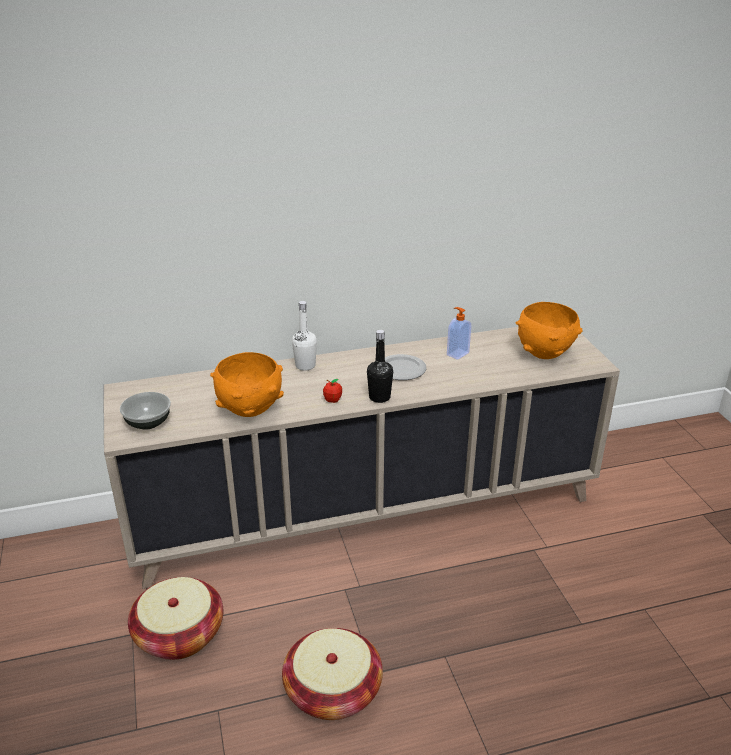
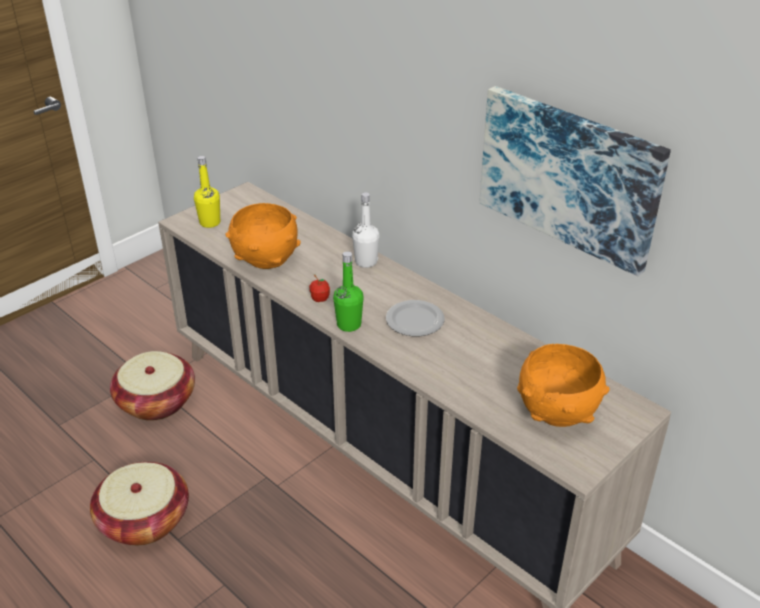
camera: 60 degrees right, 5 degrees up
bowl [120,392,171,429] -> yellow bottle [194,156,220,228]
black bottle [367,330,393,403] -> green bottle [333,251,364,332]
soap dispenser [447,307,471,360] -> none
none -> picture [479,86,671,276]

